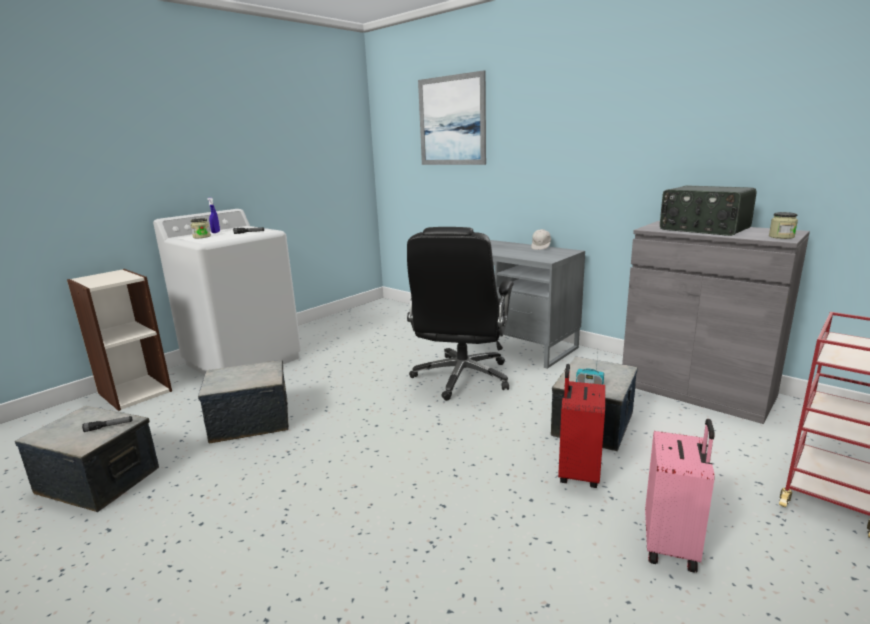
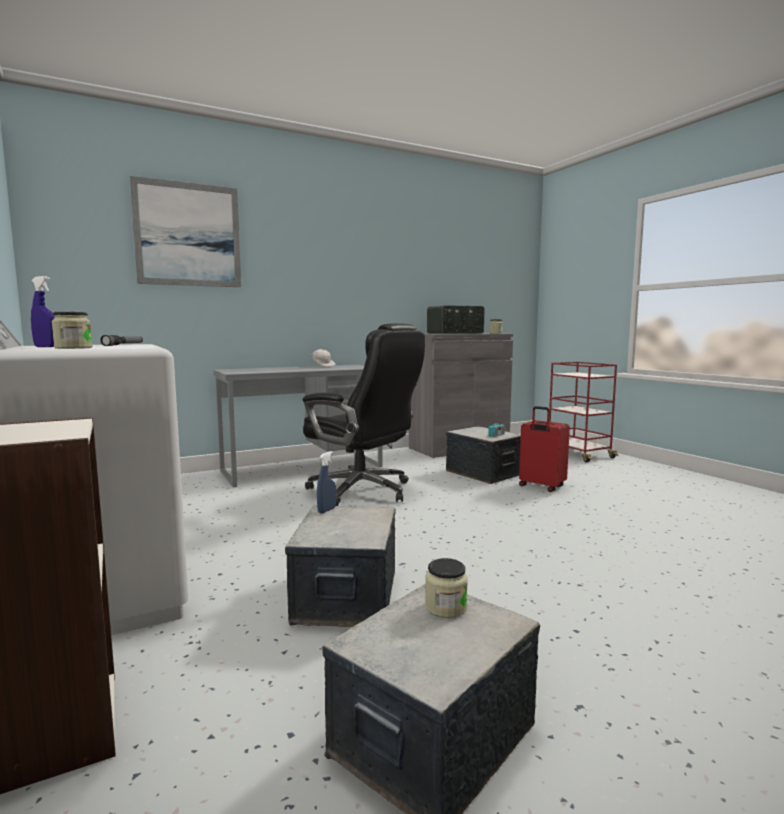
camera: 70 degrees left, 10 degrees down
flashlight [82,416,132,432] -> jar [425,558,468,618]
pink suitcase [645,419,715,573] -> none
none -> blue spray bottle [317,451,336,513]

